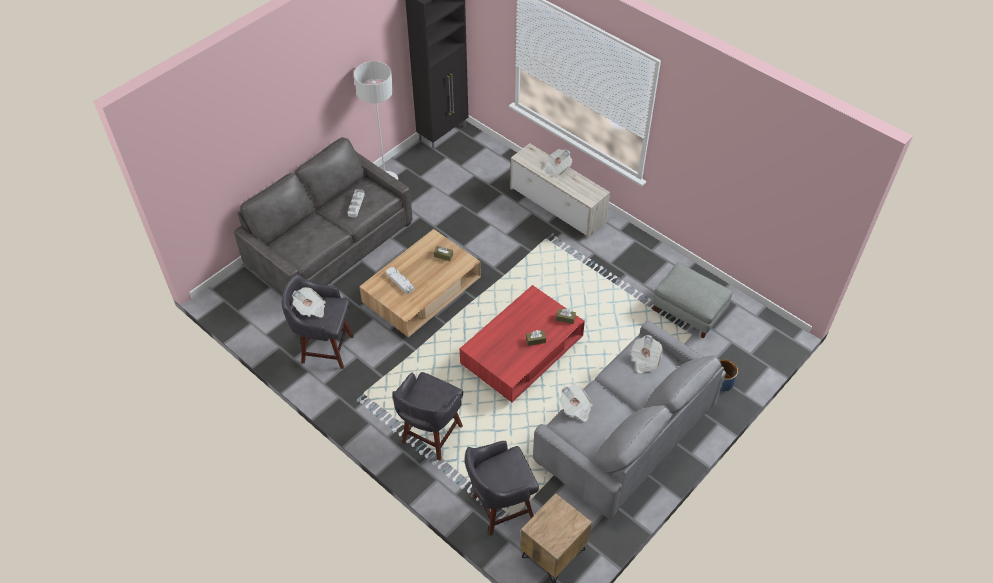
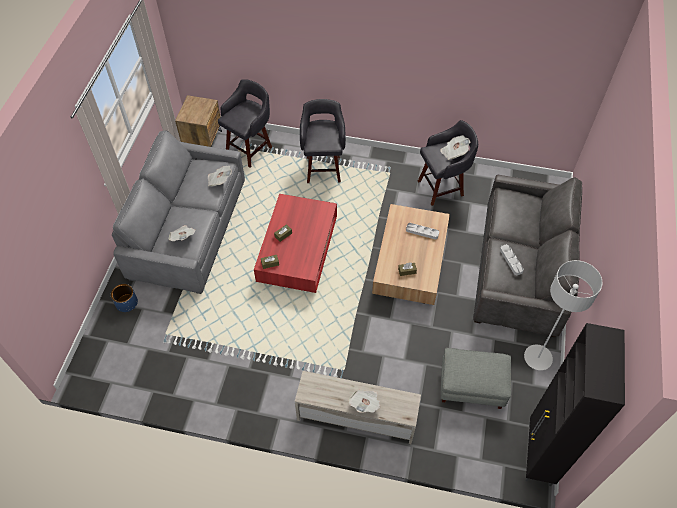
camera: 150 degrees right, 5 degrees up
grey ottoman [653,263,733,338] -> grey ottoman moved to [441,348,511,409]

